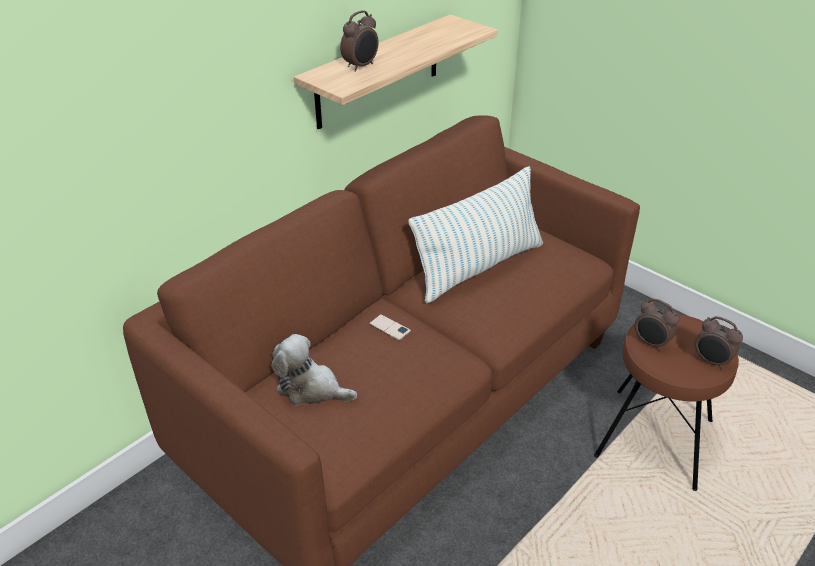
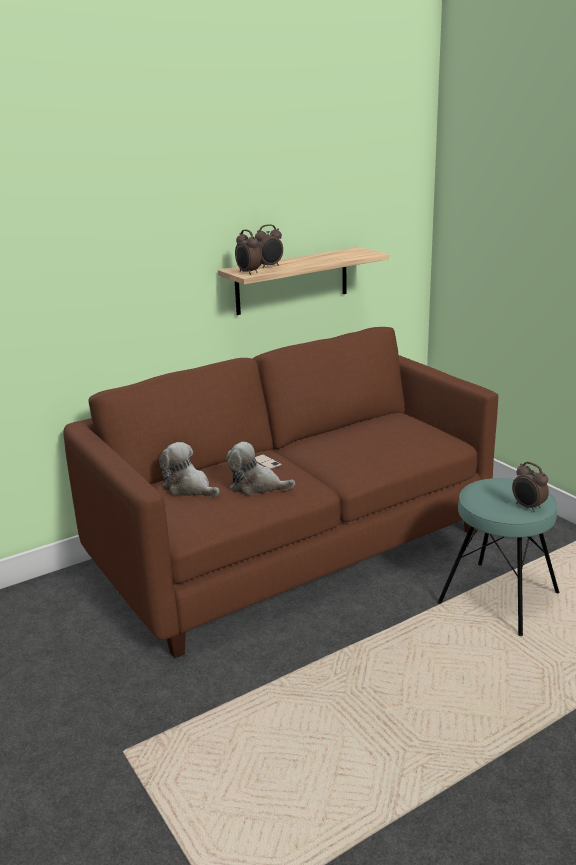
camera: 15 degrees right, 15 degrees down
pillow [408,166,543,303] -> none
brown stool [594,314,739,491] -> turquoise stool [437,478,560,636]
alarm clock [634,299,679,351] -> alarm clock moved to [235,230,261,275]
none -> plush toy [226,442,295,495]

